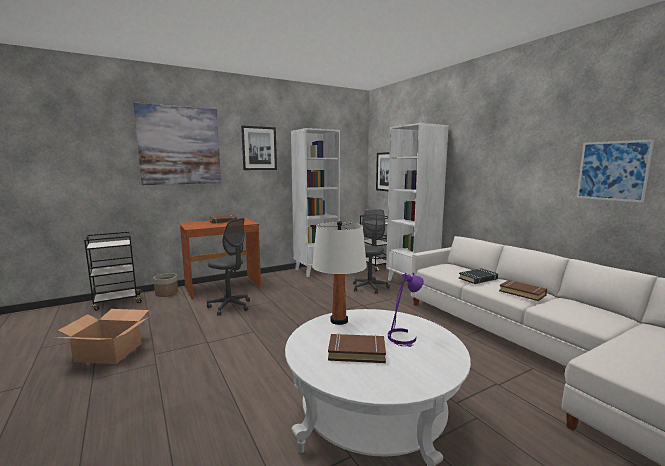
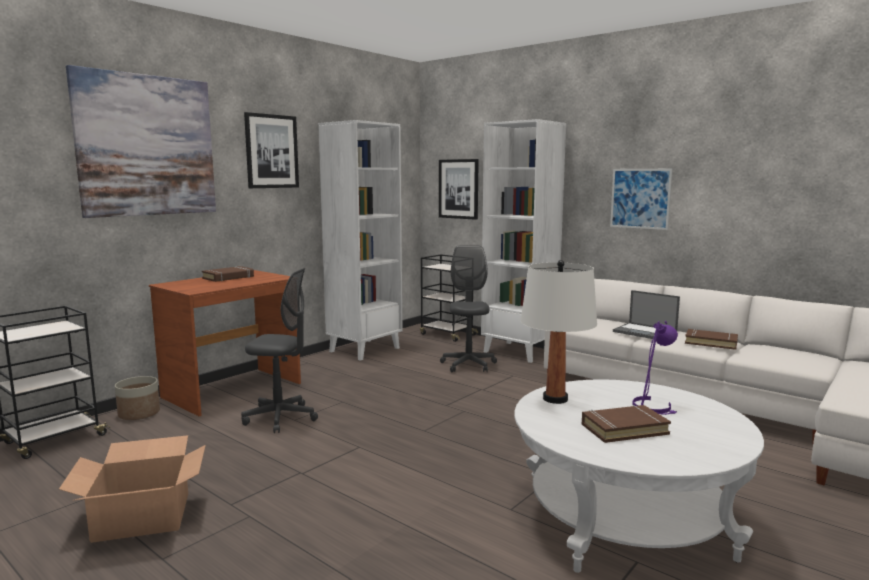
camera: 20 degrees left, 0 degrees up
black book [459,268,498,284] -> laptop [613,290,680,339]
picture [577,139,654,203] -> picture moved to [610,169,672,230]

